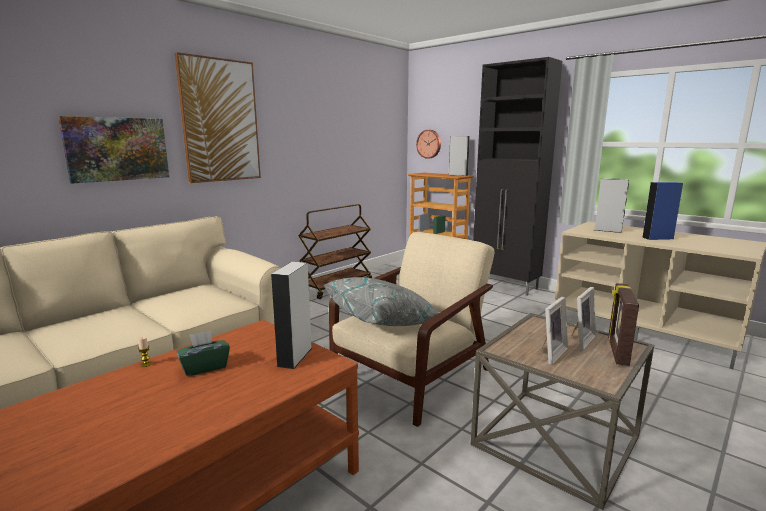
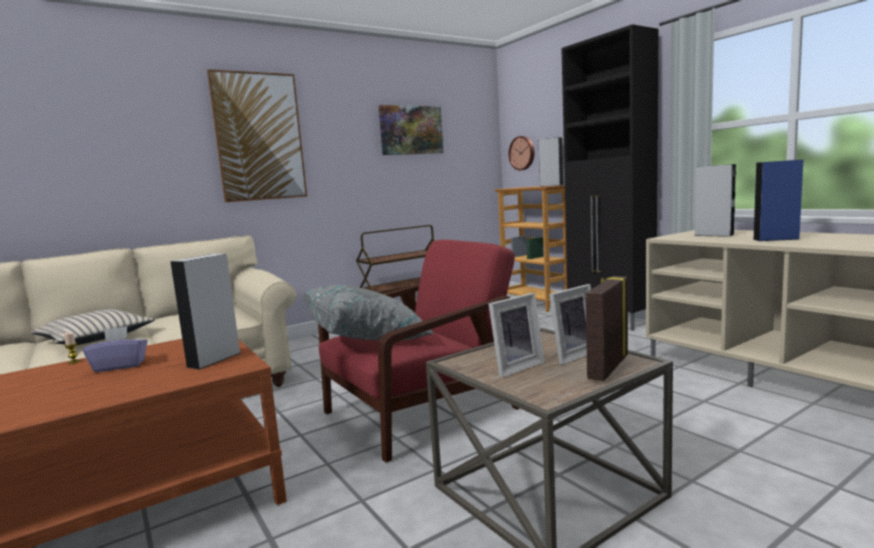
camera: 15 degrees right, 5 degrees down
picture [58,116,169,184] -> picture moved to [378,105,444,155]
green tissue box [177,331,230,376] -> purple tissue box [83,326,148,372]
beige armchair [329,232,494,427] -> red armchair [318,240,520,463]
none -> beige pillow [30,309,155,345]

